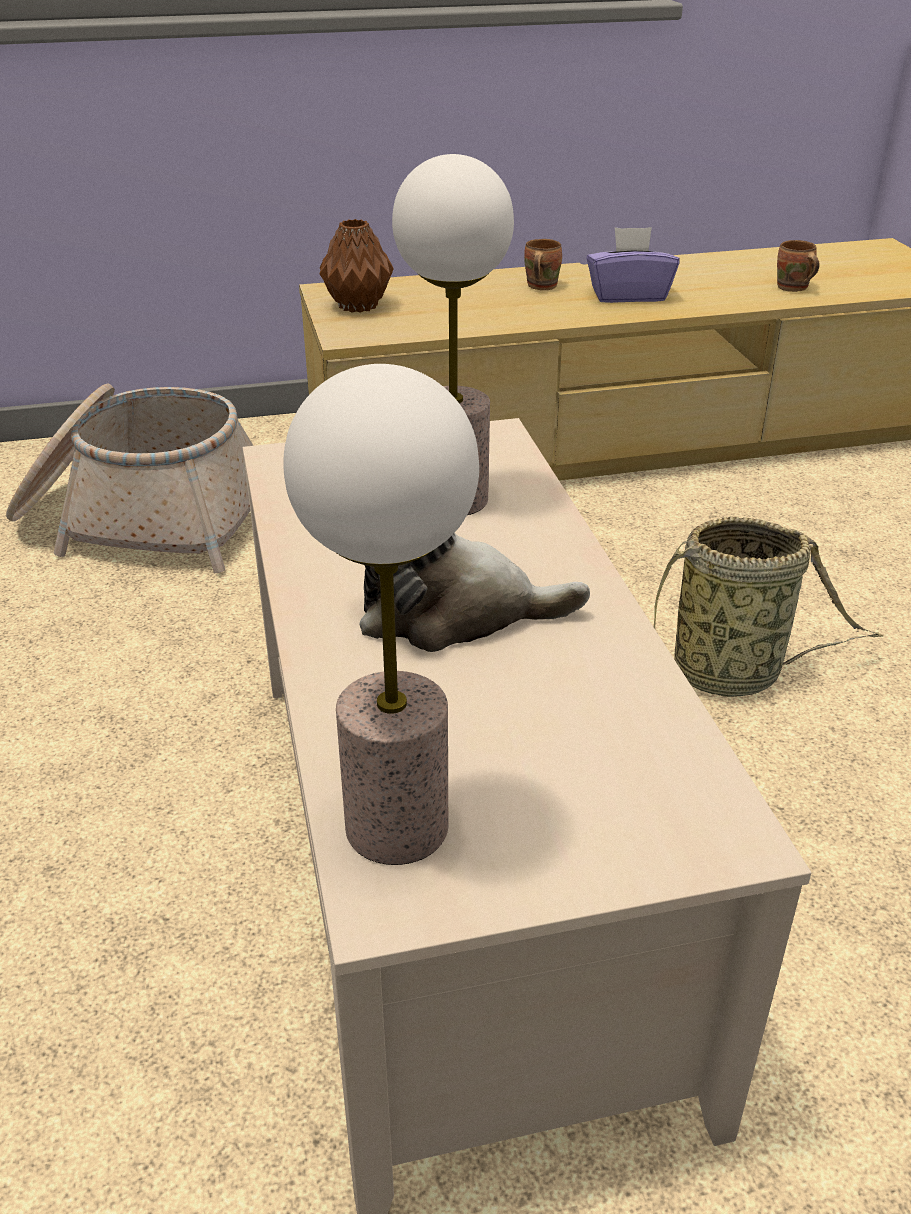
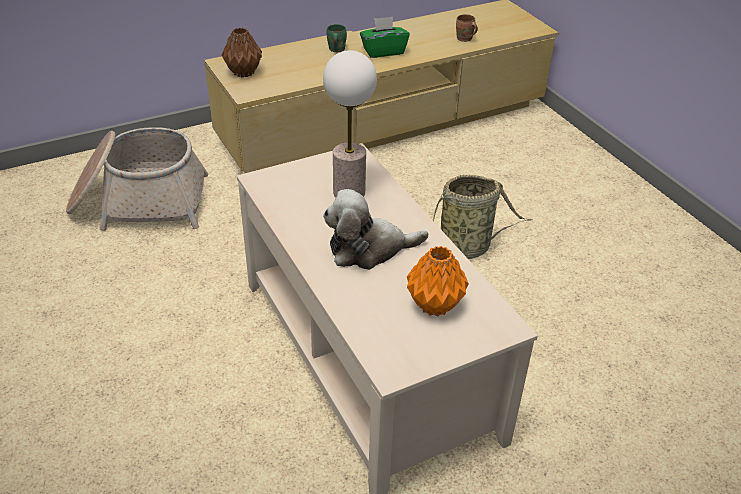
camera: 15 degrees left, 5 degrees up
table lamp [283,364,479,865] -> none
brown mug [524,239,562,290] -> green mug [327,24,347,52]
purple tissue box [586,227,679,303] -> green tissue box [360,17,410,58]
none -> orange vase [407,246,469,317]

